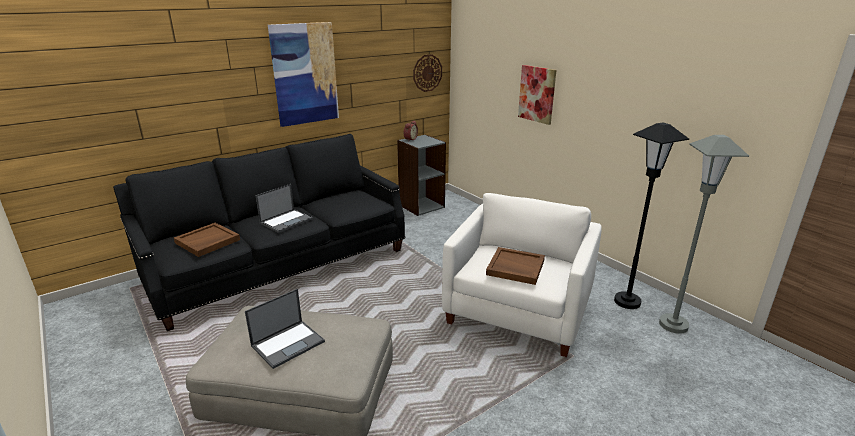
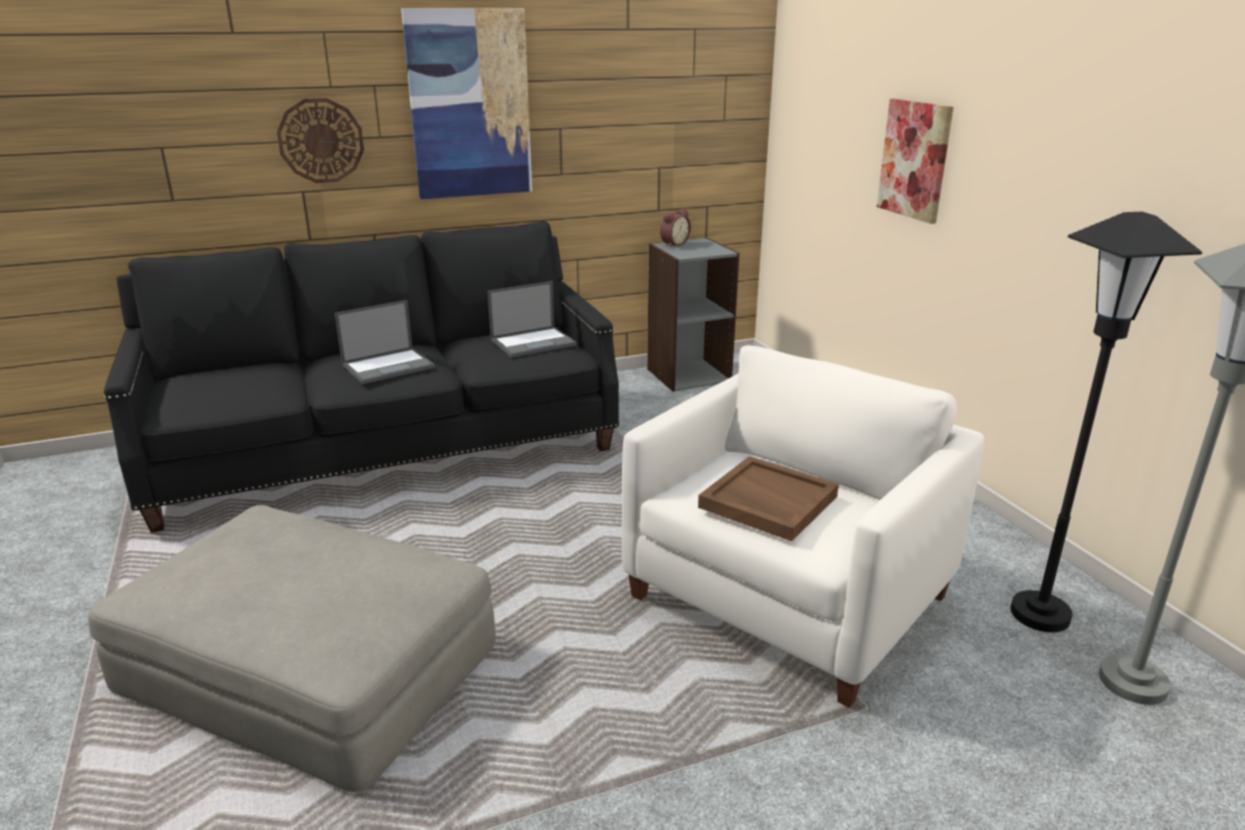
camera: 15 degrees right, 0 degrees up
brown tray [174,223,240,257] -> none
laptop [245,289,325,369] -> laptop moved to [488,281,577,358]
wall clock [413,54,442,92] -> wall clock moved to [277,98,364,183]

